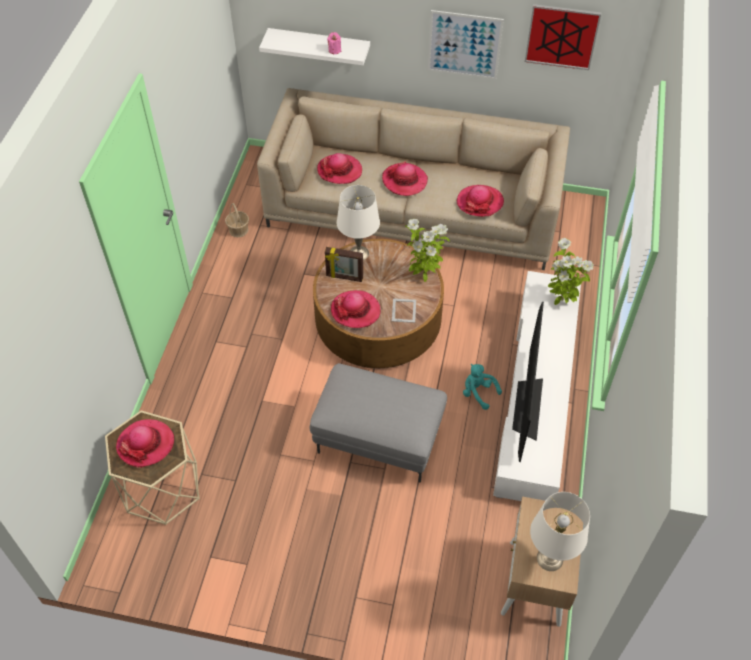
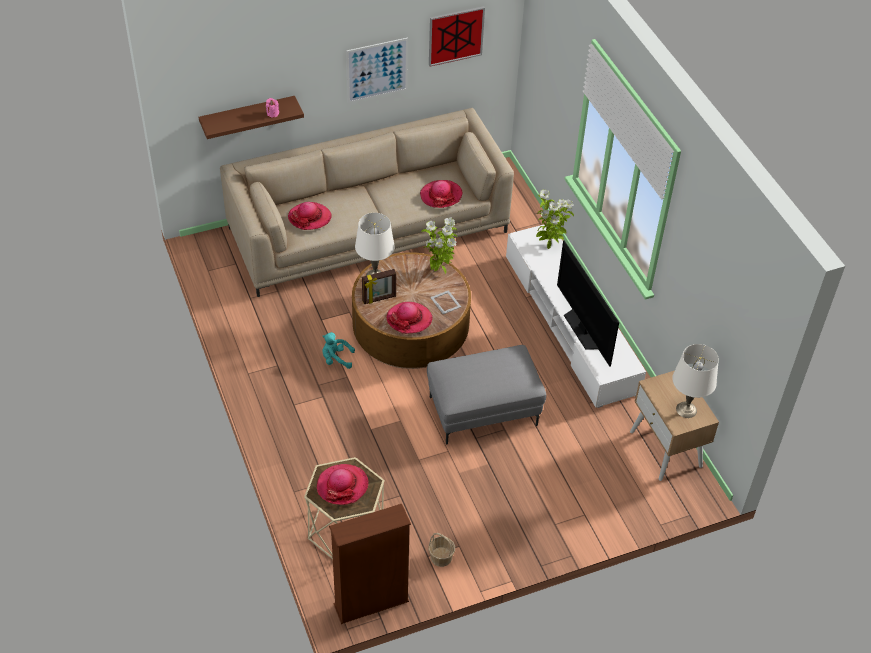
camera: 35 degrees left, 5 degrees down
basket [225,203,249,237] -> basket moved to [428,533,455,567]
white shelf [259,28,370,65] -> brown shelf [199,96,304,139]
hat [382,161,428,196] -> none
turquoise plush toy [463,364,502,410] -> turquoise plush toy moved to [322,332,355,369]
none -> brown bookcase [329,504,411,624]

